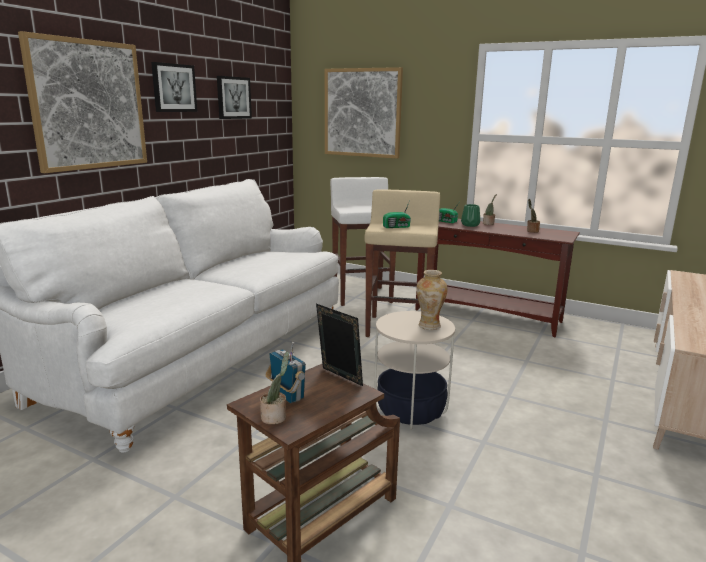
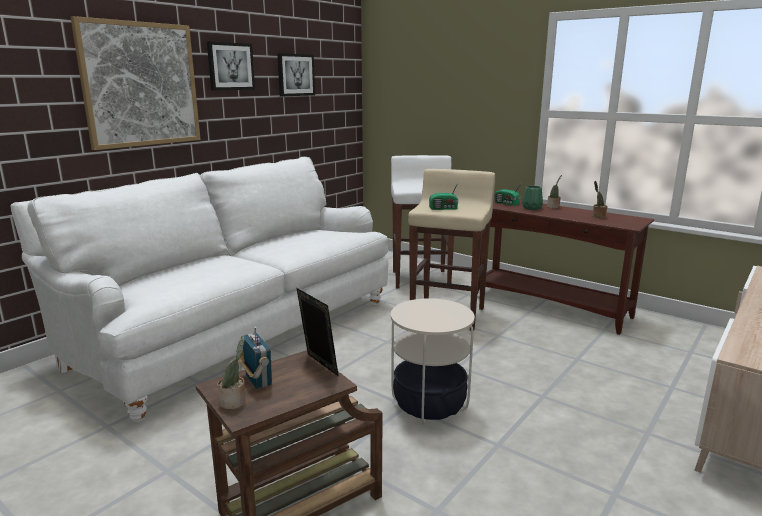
camera: 10 degrees right, 0 degrees up
picture [325,67,403,159] -> none
vase [416,270,448,330] -> none

